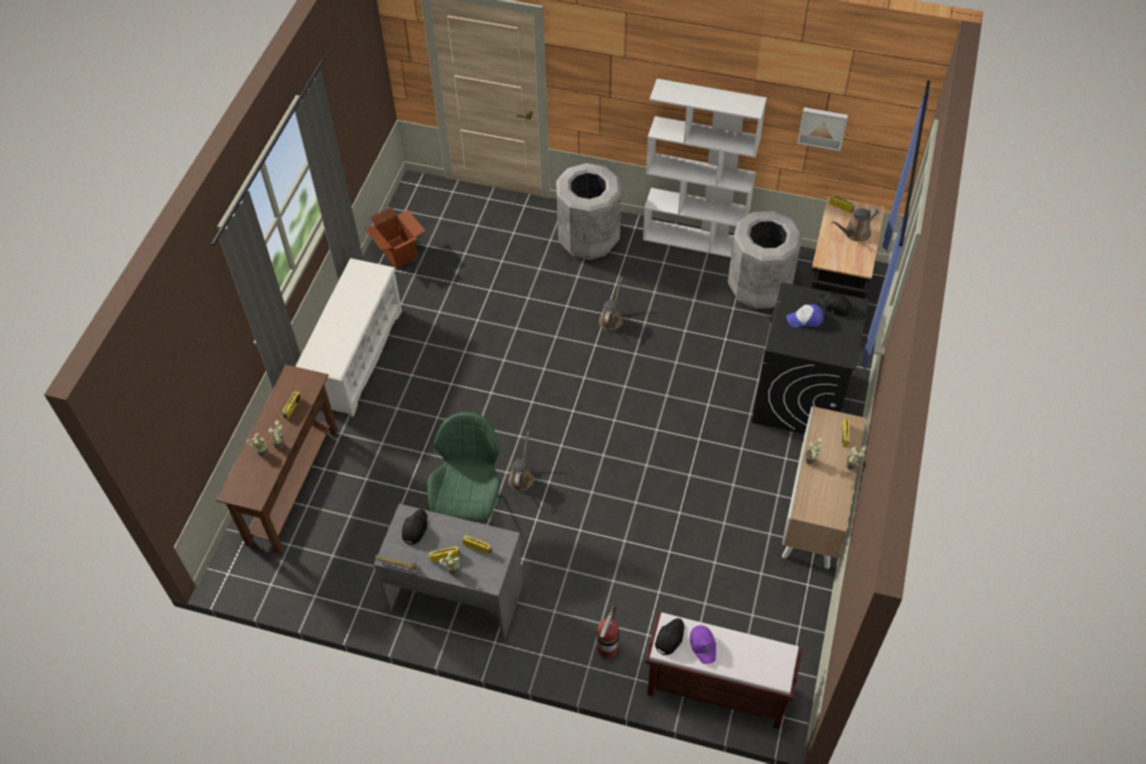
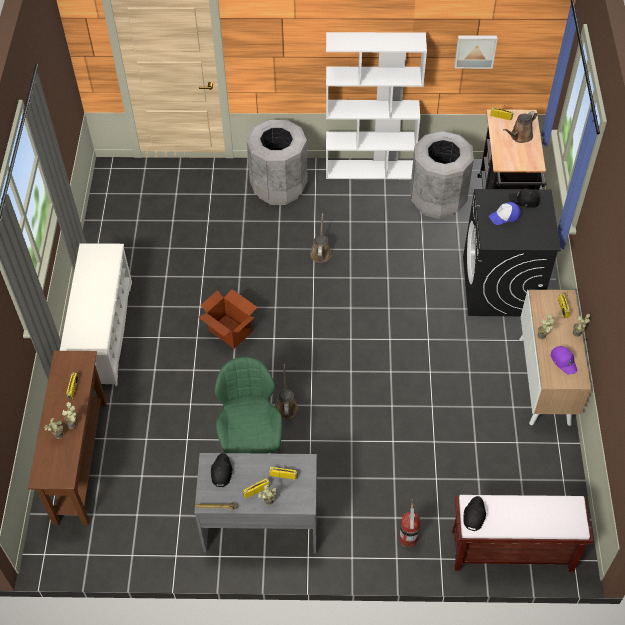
camera: 15 degrees left, 0 degrees up
cardboard box [364,207,425,268] -> cardboard box moved to [198,289,258,349]
purple cap [690,625,716,664] -> purple cap moved to [551,346,578,375]

